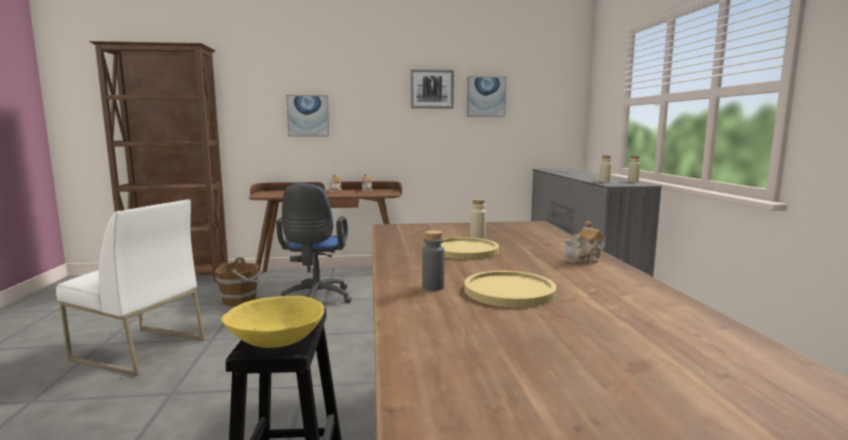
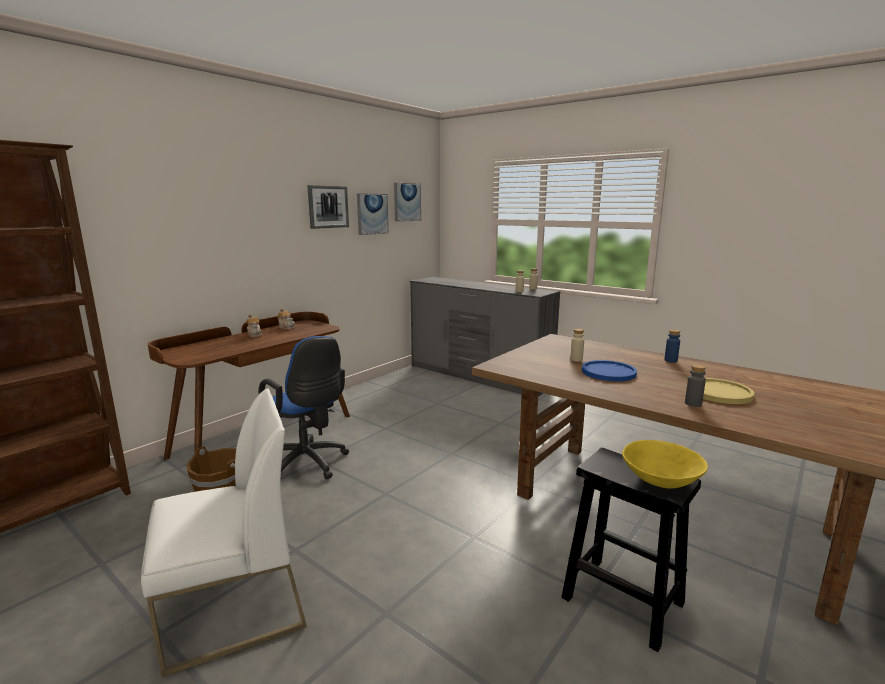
camera: 45 degrees left, 5 degrees up
picture [286,95,329,137] -> picture moved to [394,183,421,222]
yellow plate [441,237,499,259] -> blue plate [582,360,637,381]
teapot [564,221,606,264] -> blue bottle [664,330,680,363]

